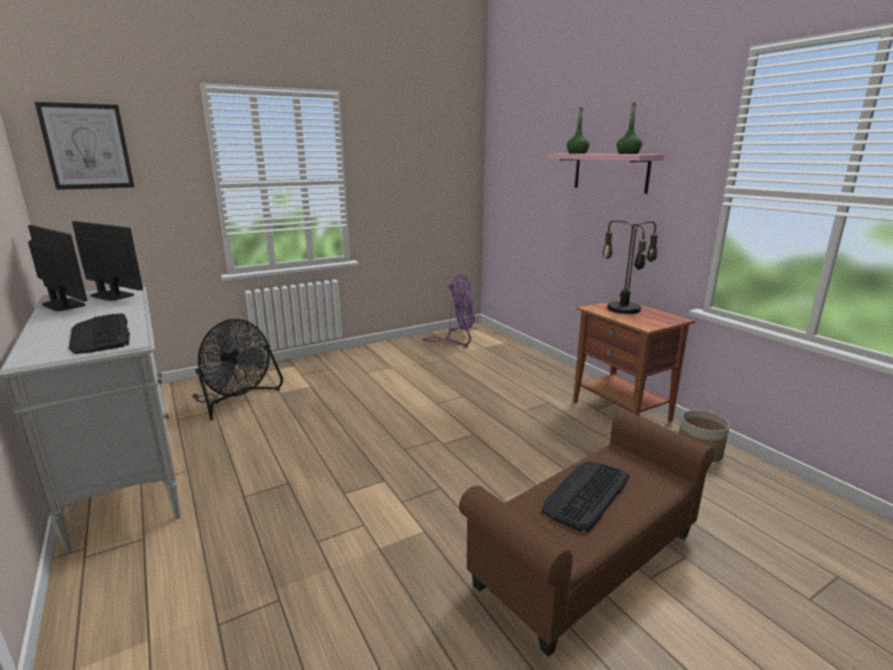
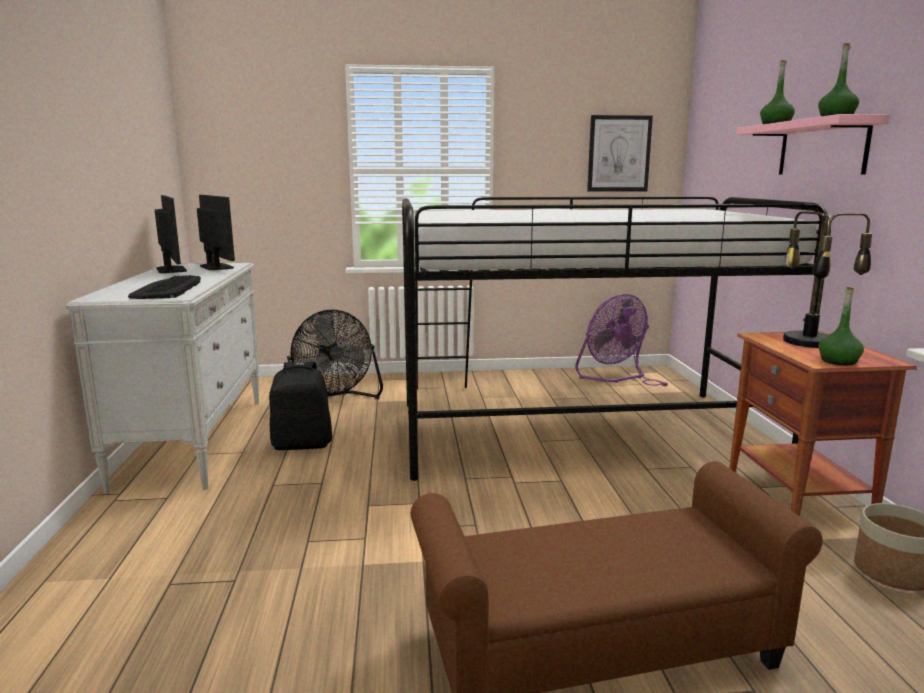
camera: 25 degrees right, 5 degrees down
picture [35,102,134,190] -> picture moved to [587,115,653,192]
purple fan [422,274,475,347] -> purple fan turned 150 degrees counterclockwise [575,294,668,386]
keyboard [541,461,630,532] -> none
none -> black backpack [269,361,332,450]
none -> black bed [402,196,831,481]
none -> green bottle [818,286,864,365]

